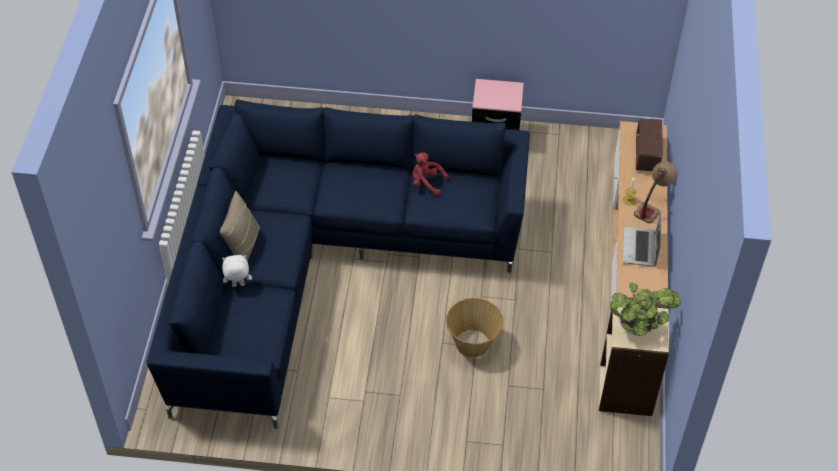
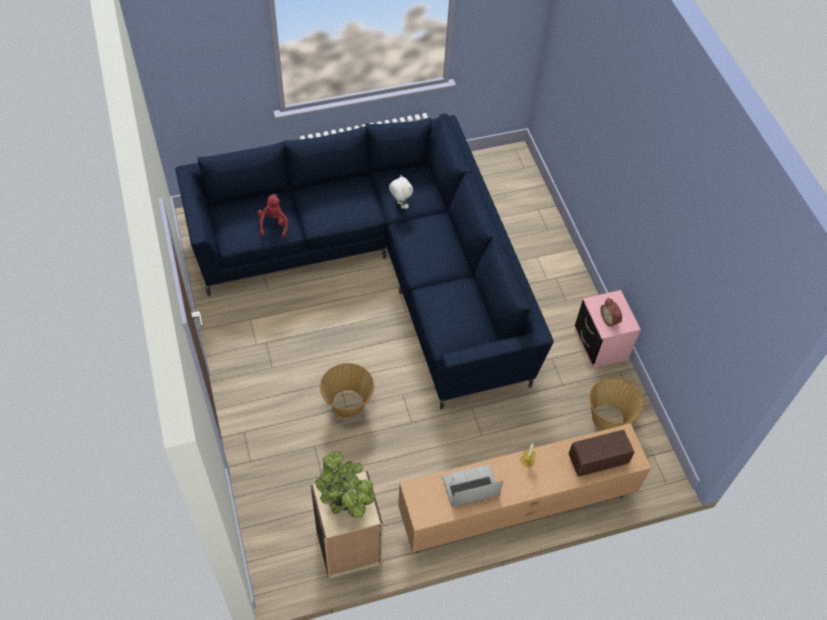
camera: 65 degrees right, 5 degrees up
beige pillow [220,191,260,261] -> none
white plush toy [222,255,252,287] -> white plush toy moved to [389,175,413,209]
red plush toy [413,153,449,196] -> red plush toy moved to [257,194,288,238]
table lamp [634,162,677,223] -> none
none -> basket [589,377,643,430]
none -> alarm clock [601,298,622,328]

